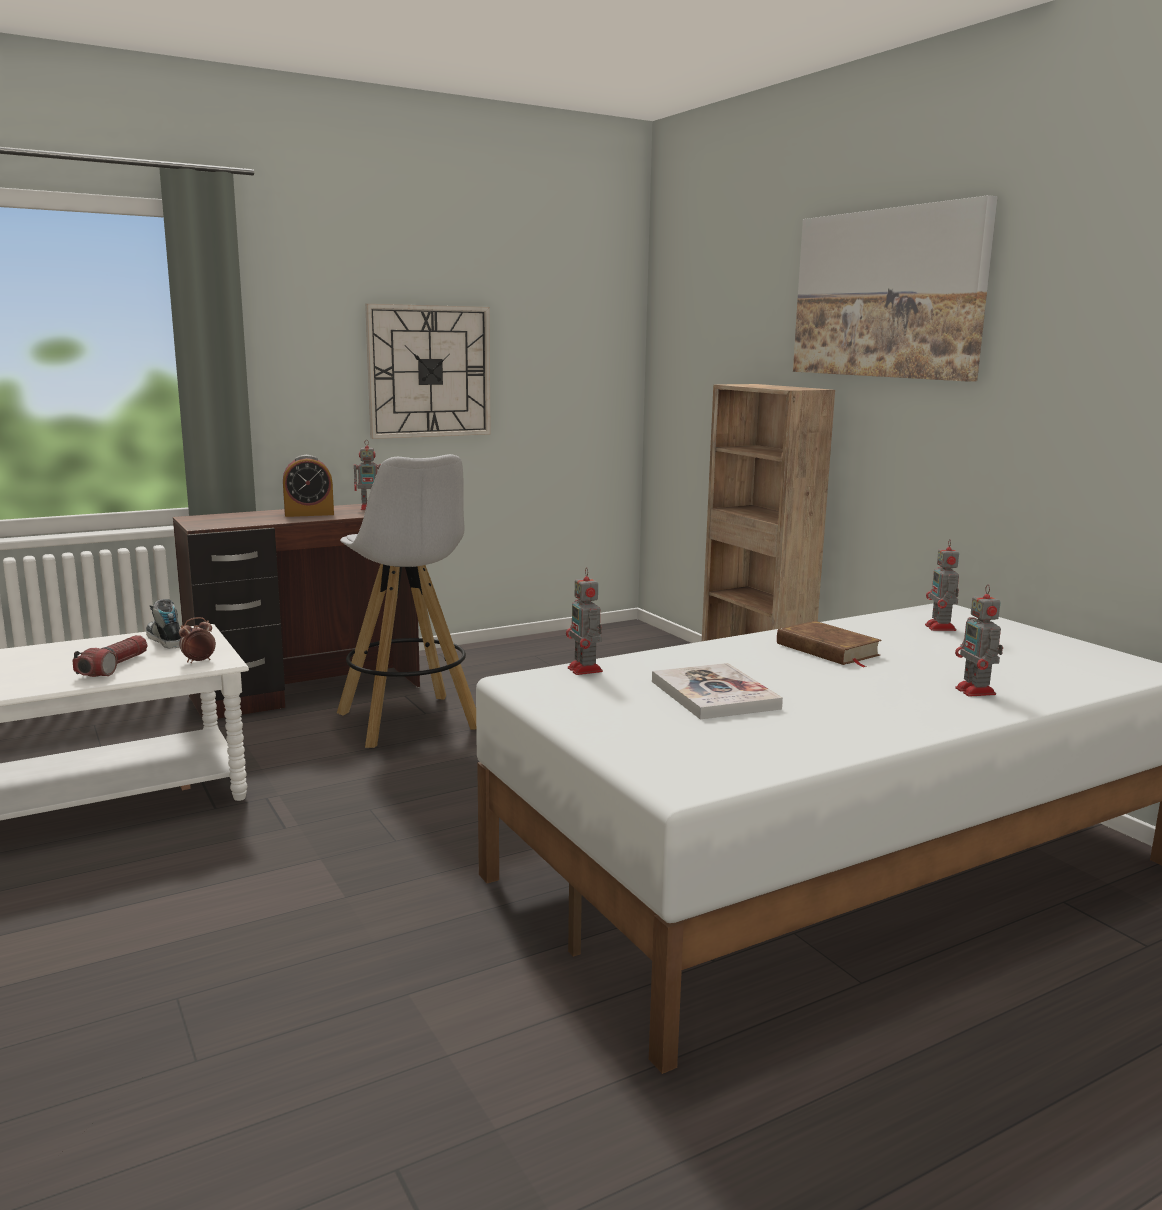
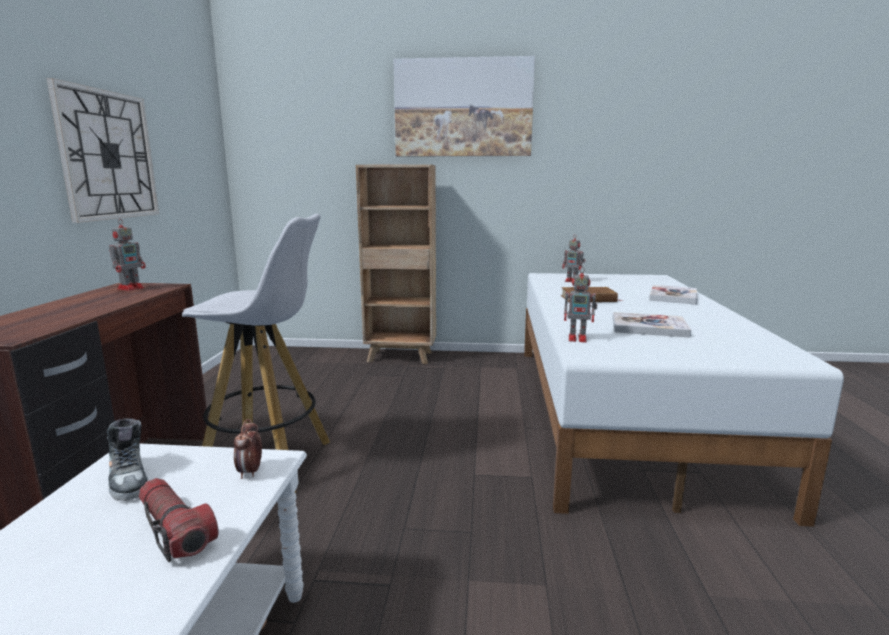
camera: 55 degrees left, 0 degrees up
shoe [146,599,181,649] -> shoe turned 120 degrees counterclockwise [107,418,149,501]
alarm clock [283,455,334,517] -> none
toy robot [955,585,1003,696] -> book [649,285,698,305]

